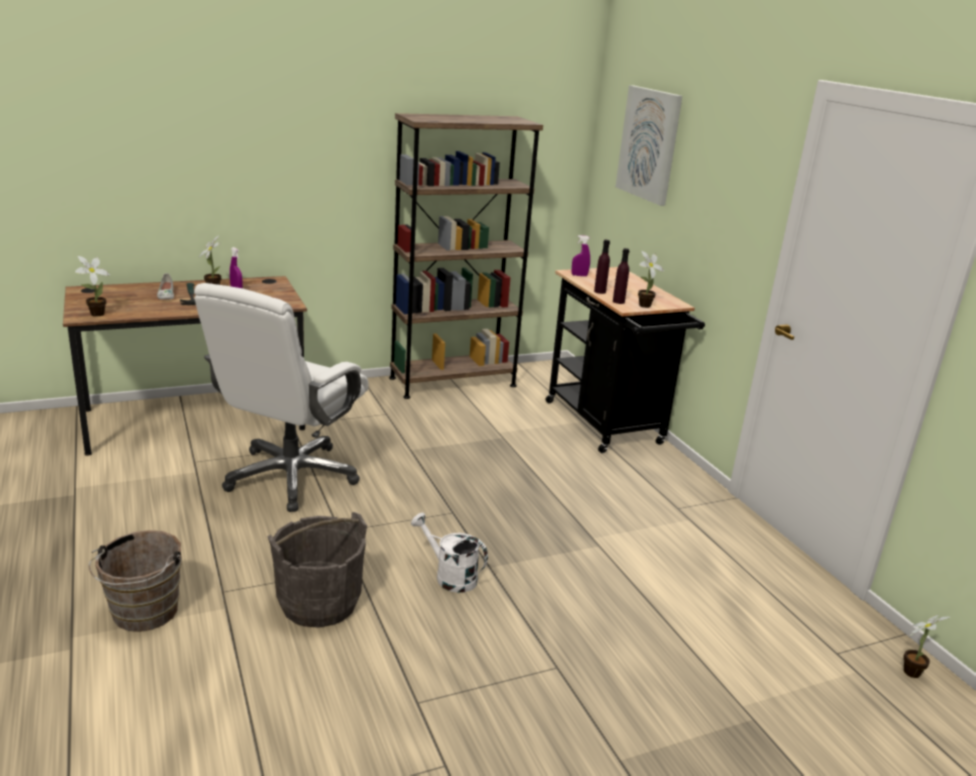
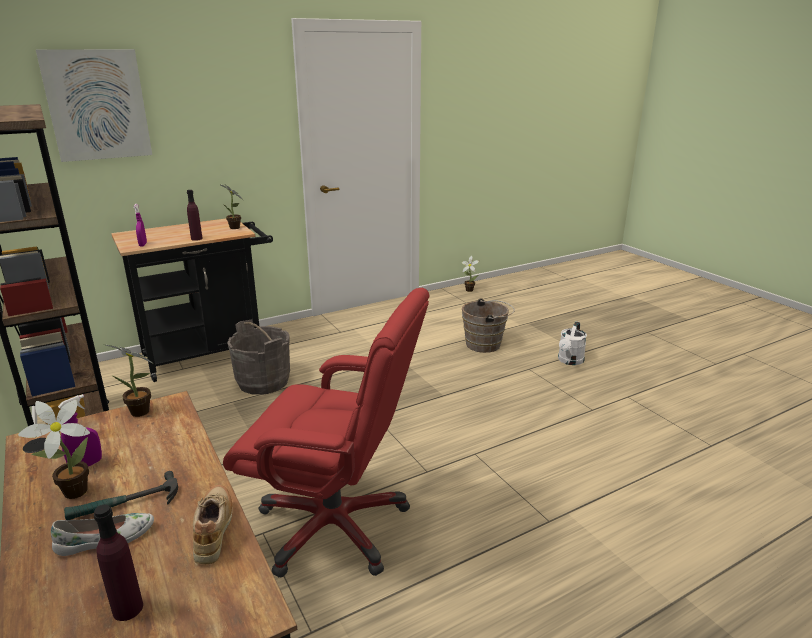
camera: 95 degrees left, 0 degrees up
potted plant [75,256,110,316] -> potted plant moved to [106,345,153,417]
brown bucket [89,530,182,632] -> brown bucket moved to [462,298,515,353]
white office chair [194,283,369,512] -> red office chair [223,288,429,578]
grey bucket [267,512,367,628] -> grey bucket moved to [227,320,290,395]
white watering can [411,512,488,593] -> white watering can moved to [558,321,587,365]
purple bottle [613,248,629,304] -> purple bottle moved to [94,505,143,621]
none -> beige shoe [193,485,232,564]

